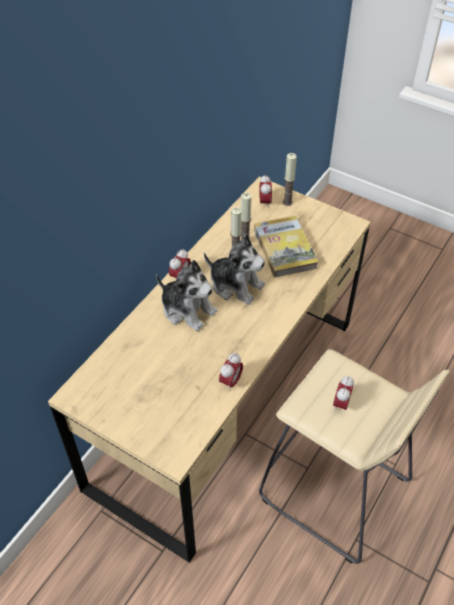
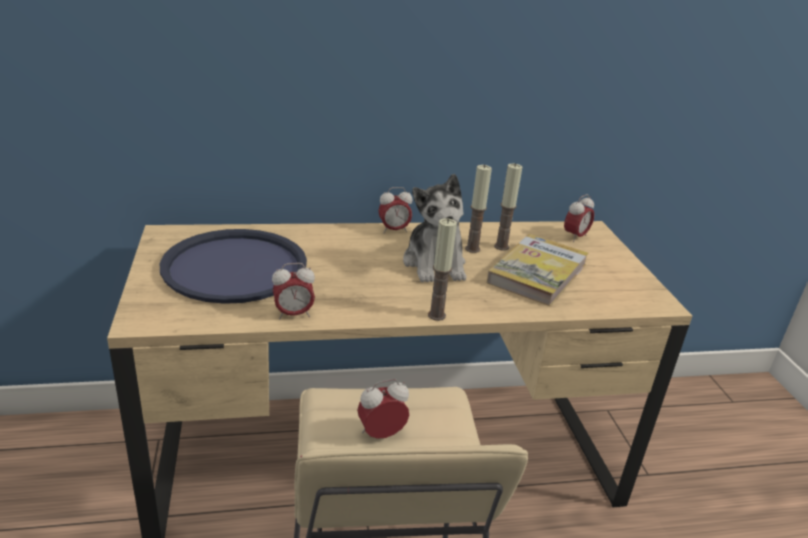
camera: 45 degrees right, 20 degrees down
plush toy [156,260,217,331] -> none
candle [283,153,297,206] -> candle moved to [428,218,457,321]
none -> blue tray [160,229,307,304]

